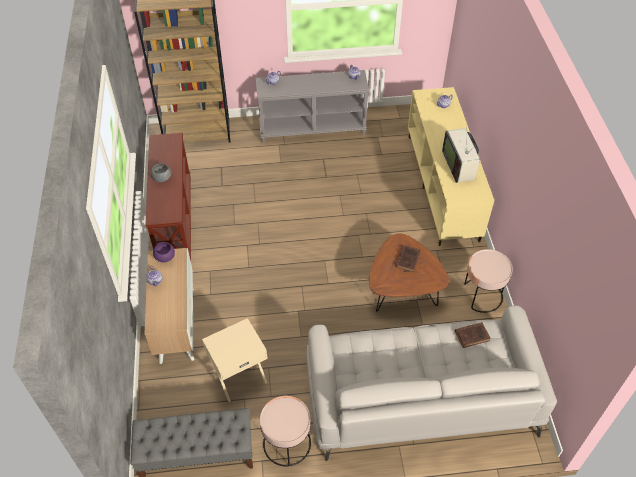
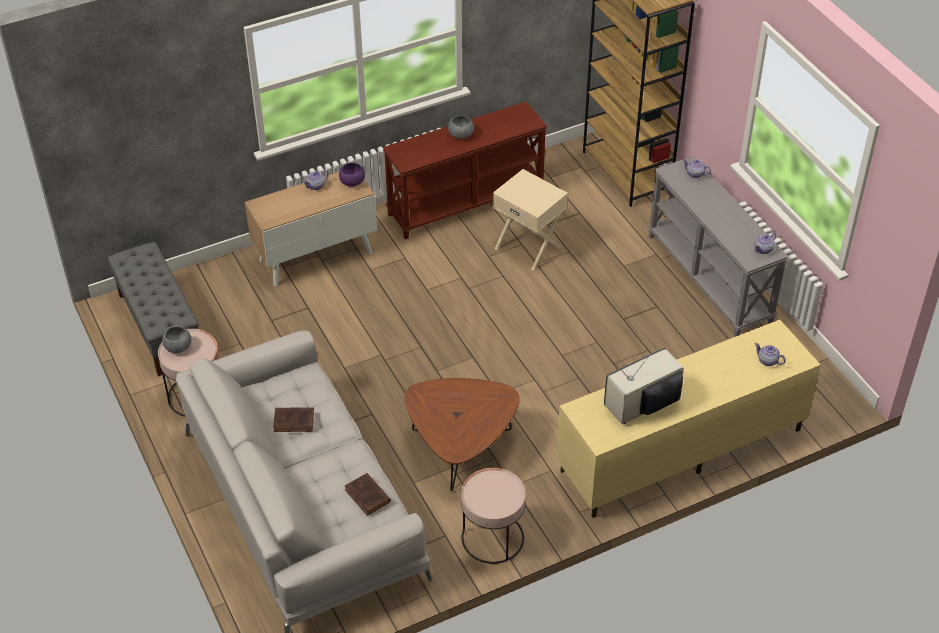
camera: 70 degrees right, 5 degrees down
beige side table [202,318,268,402] -> beige side table moved to [492,169,568,271]
brown book [395,245,420,272] -> brown book moved to [273,407,314,432]
none -> grey bowl [162,326,192,353]

